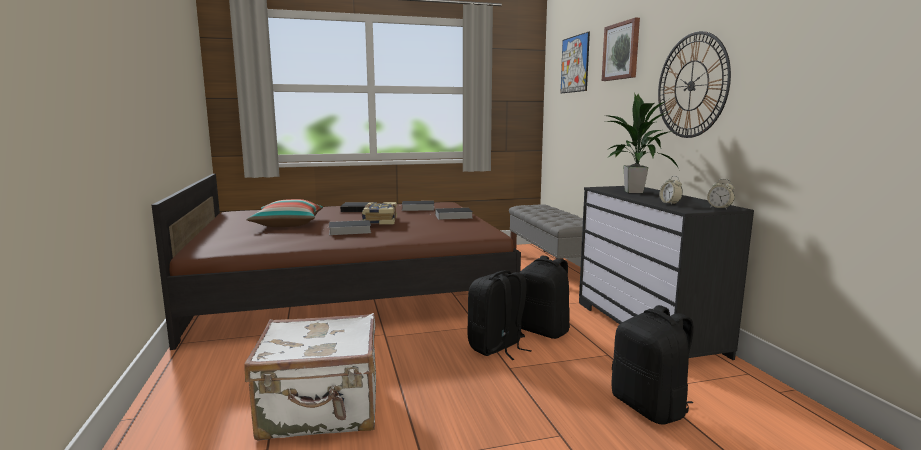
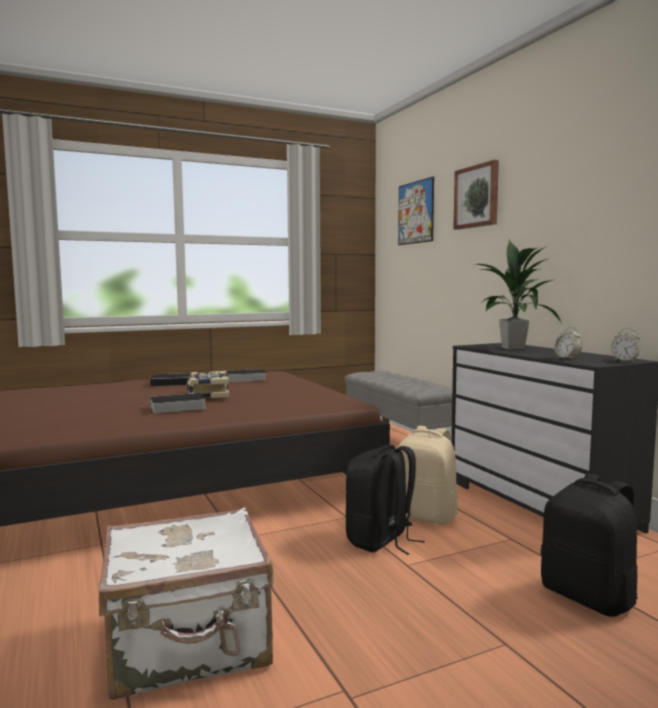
camera: 10 degrees left, 5 degrees down
pillow [247,199,323,227] -> none
book [435,208,473,220] -> none
black backpack [519,256,570,339] -> beige backpack [396,426,457,525]
wall clock [658,31,731,138] -> none

